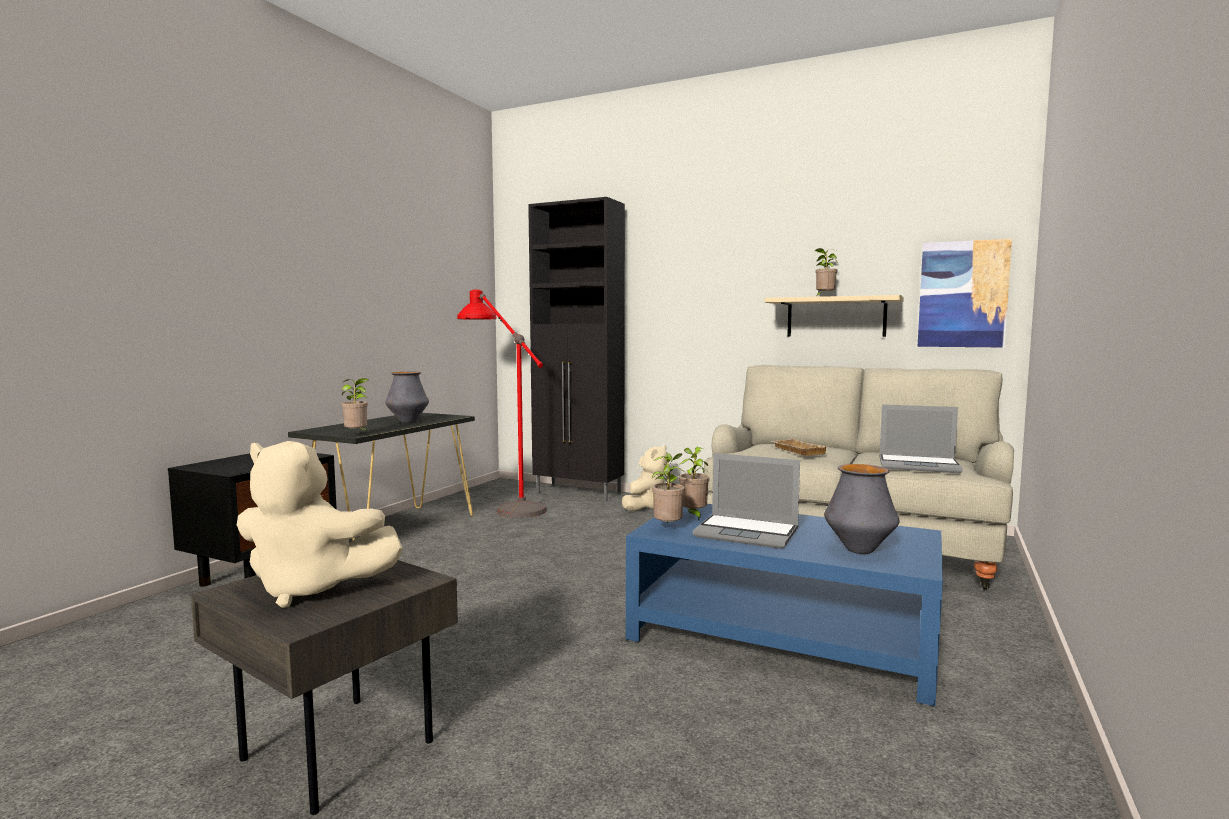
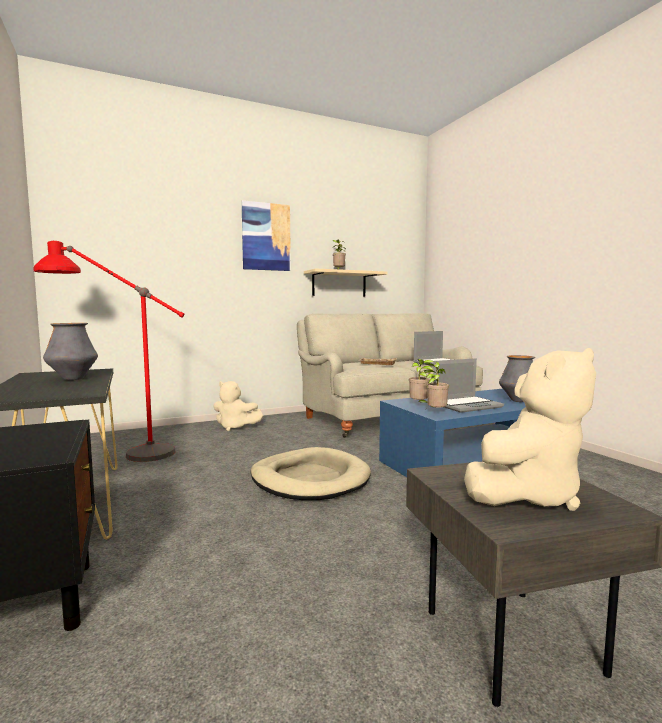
camera: 50 degrees left, 0 degrees up
potted plant [342,378,369,432] -> none
black cabinet [528,197,625,502] -> none
beige plush toy [622,445,667,511] -> beige plush toy turned 135 degrees clockwise [213,381,263,431]
picture [917,239,1012,348] -> picture moved to [242,200,291,271]
none -> beige dog bed [250,447,371,500]

